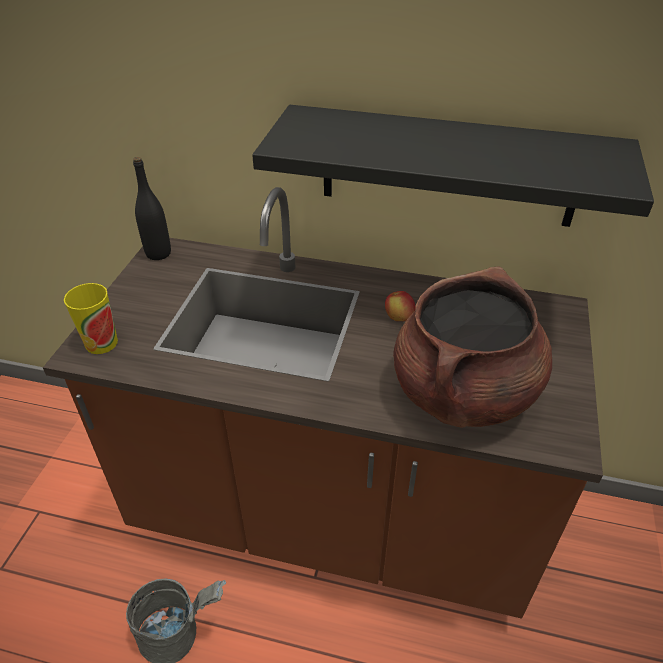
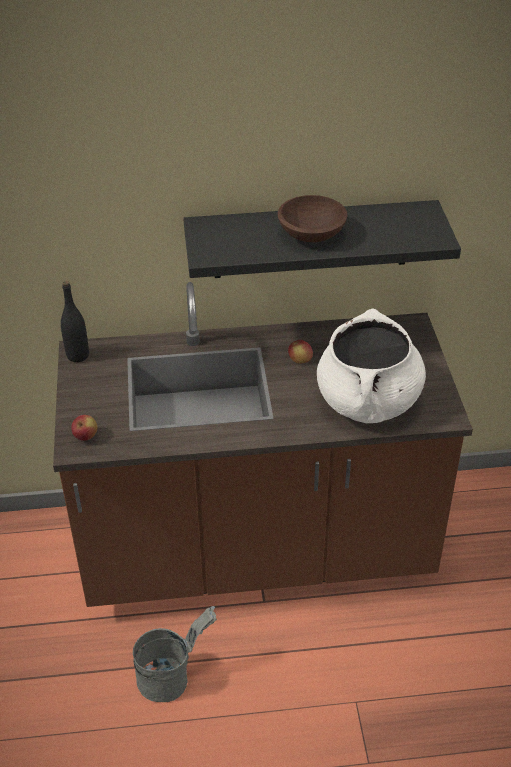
camera: 20 degrees left, 0 degrees up
cup [64,283,118,354] -> apple [71,415,97,441]
brown cooking pot [393,266,552,428] -> white cooking pot [317,308,426,423]
none -> brown bowl [278,195,348,242]

